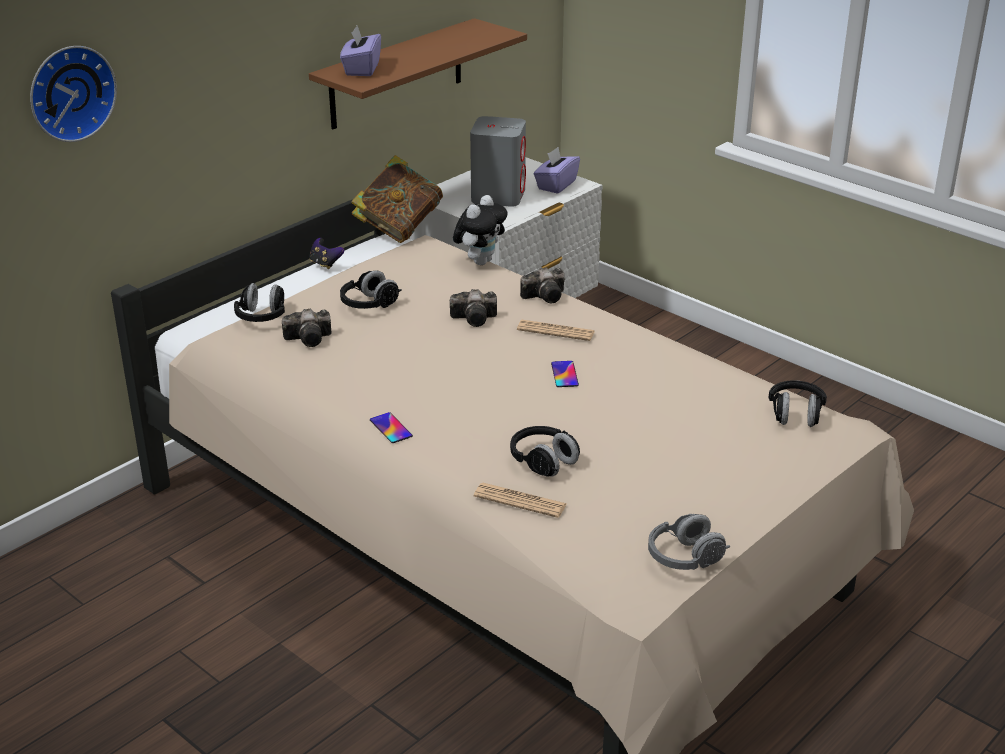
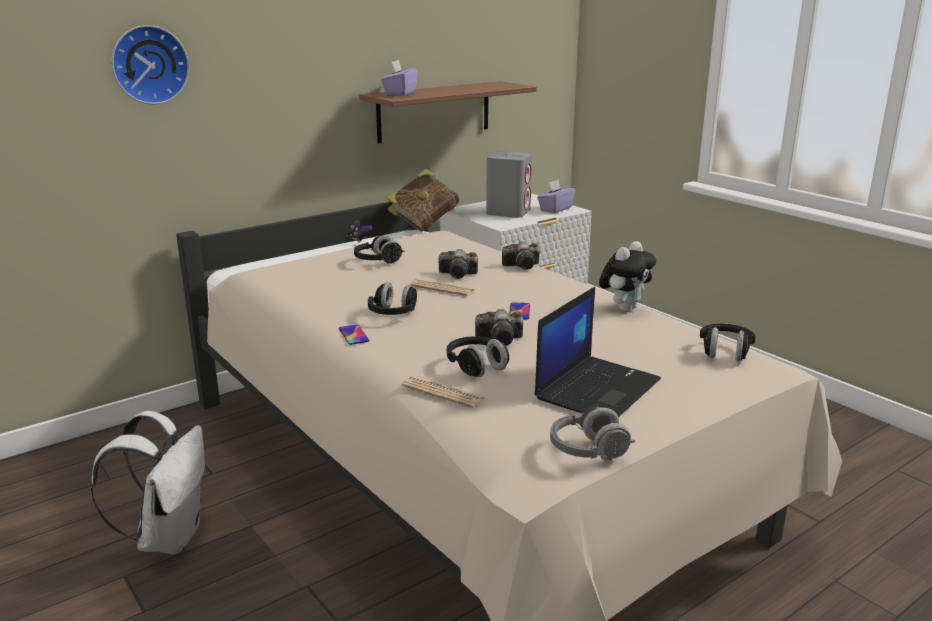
camera: 10 degrees right, 10 degrees down
black headphones [234,283,285,322] -> black headphones moved to [368,282,417,315]
camera [282,309,331,347] -> camera moved to [475,309,523,346]
plush toy [453,195,508,265] -> plush toy moved to [599,241,656,312]
newspaper [517,320,595,341] -> newspaper moved to [410,279,475,296]
none -> white backpack [91,411,205,555]
none -> laptop [534,287,661,417]

